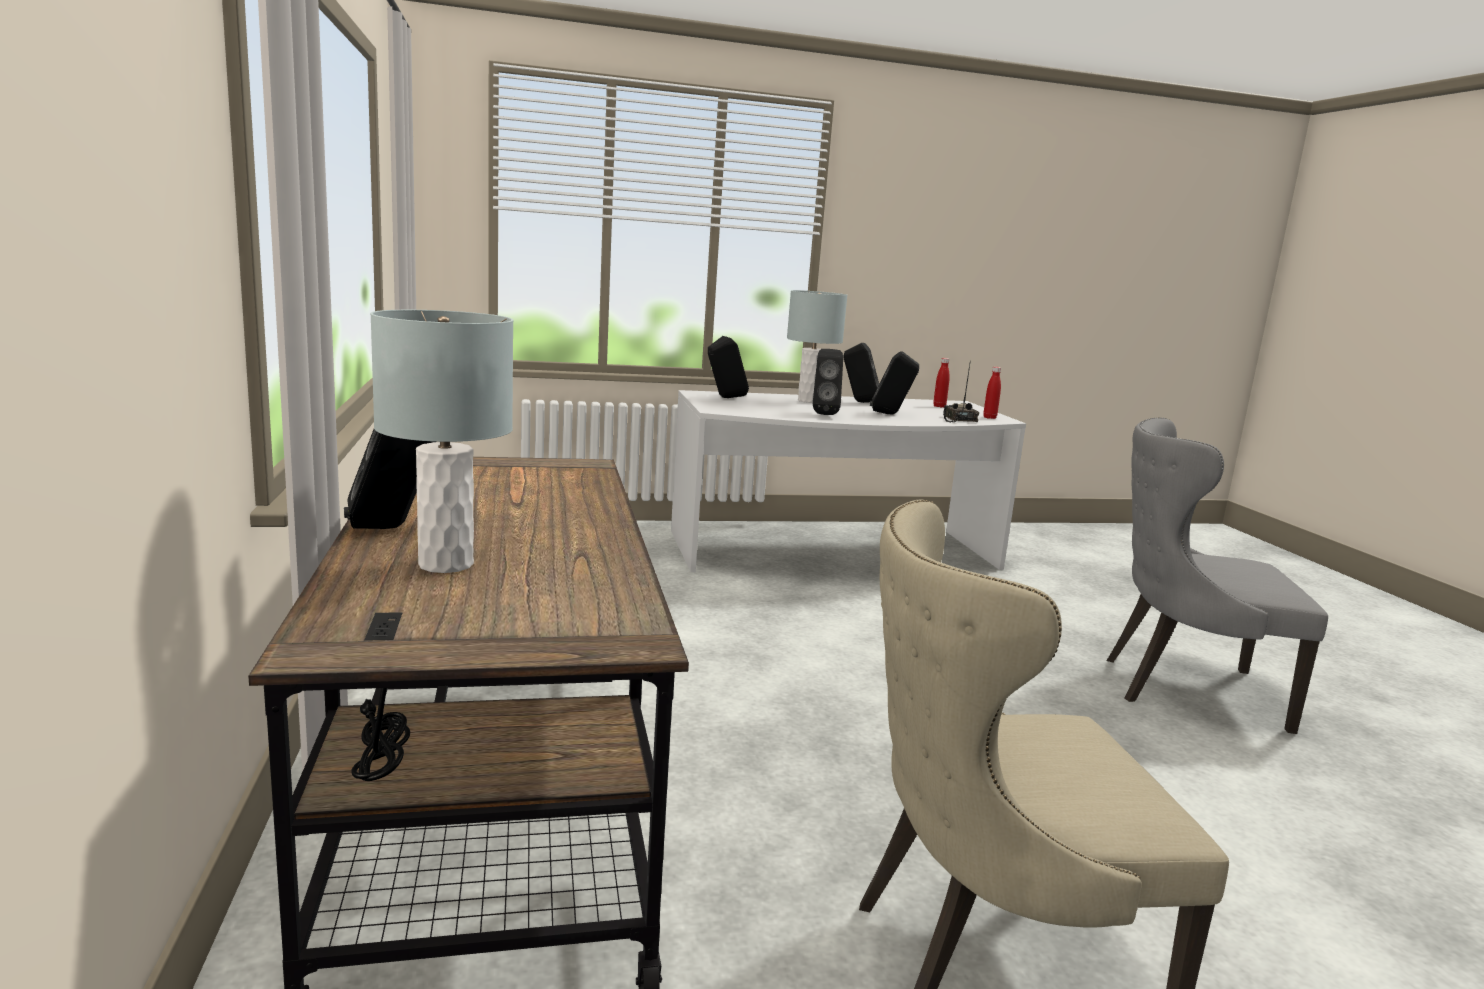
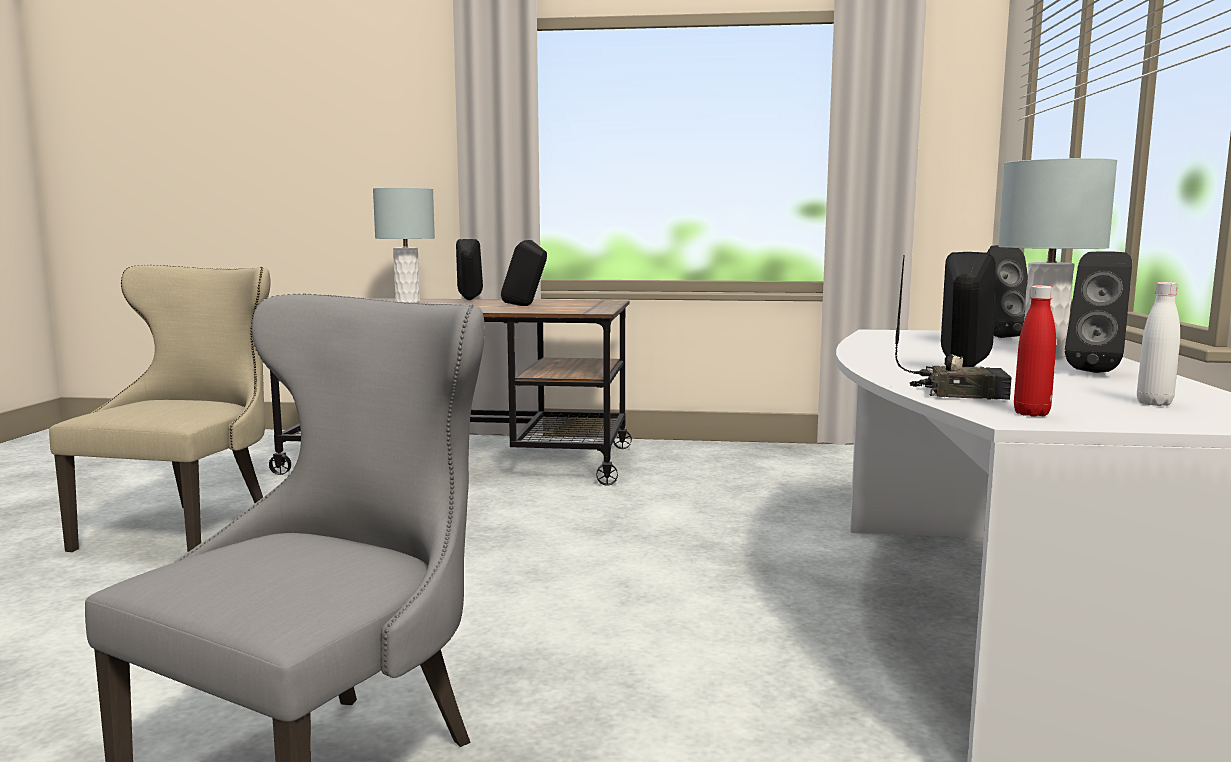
camera: 110 degrees right, 5 degrees down
black speaker [813,349,843,415] -> black speaker moved to [501,240,547,306]
red bottle [933,358,949,407] -> white bottle [1137,282,1180,406]

